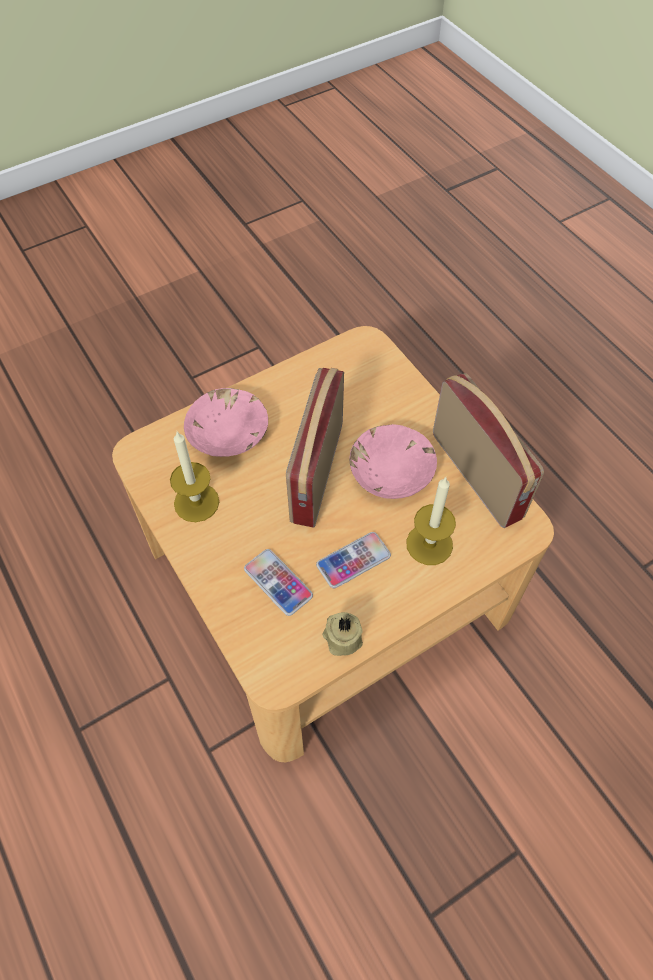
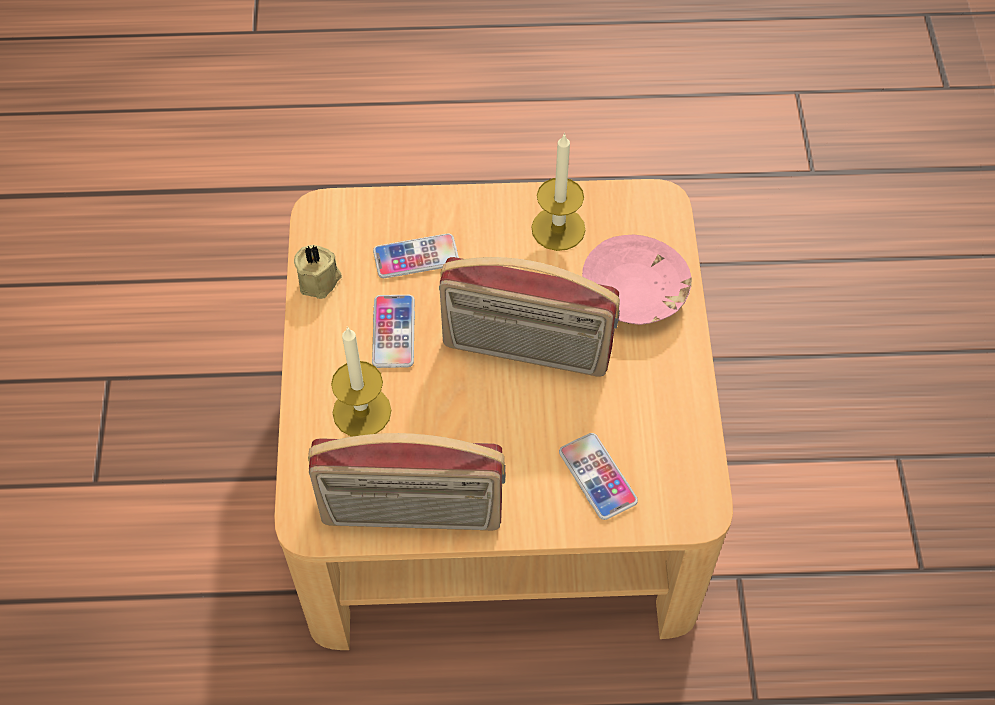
camera: 120 degrees right, 0 degrees up
radio [286,368,344,528] -> radio turned 150 degrees clockwise [439,257,620,377]
pink bowl [349,424,437,499] -> none
none -> phone [559,433,638,520]

